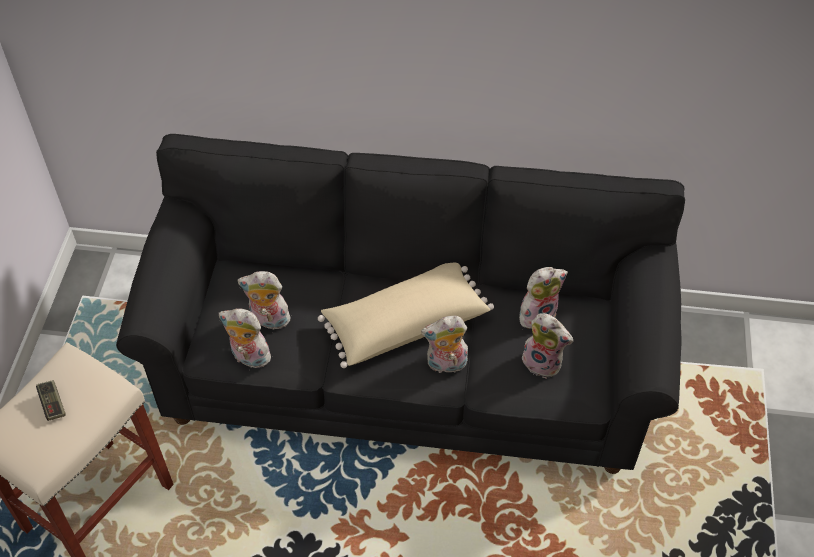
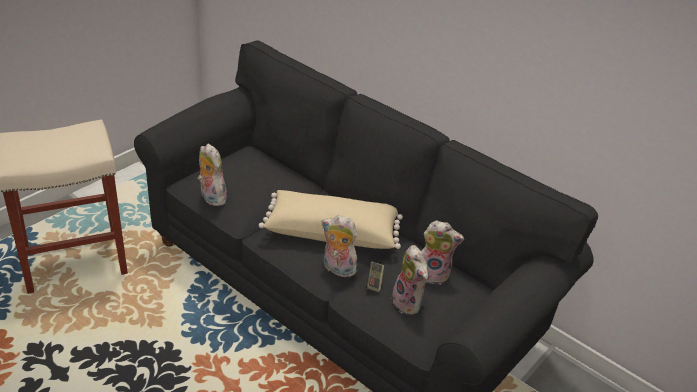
camera: 30 degrees right, 15 degrees down
game controller [36,380,65,421] -> game controller moved to [366,262,384,292]
plush toy [238,271,293,330] -> none

